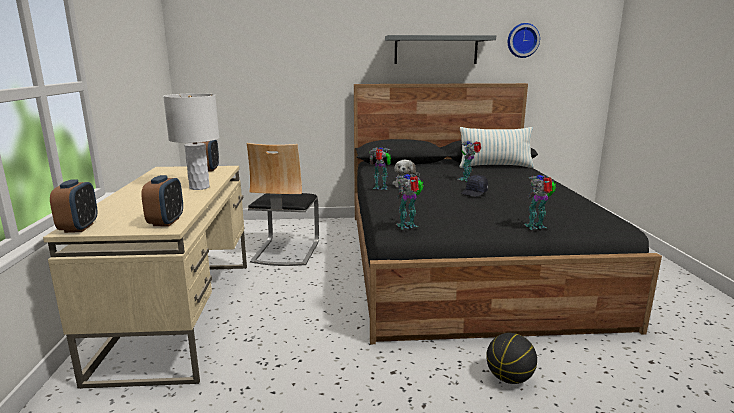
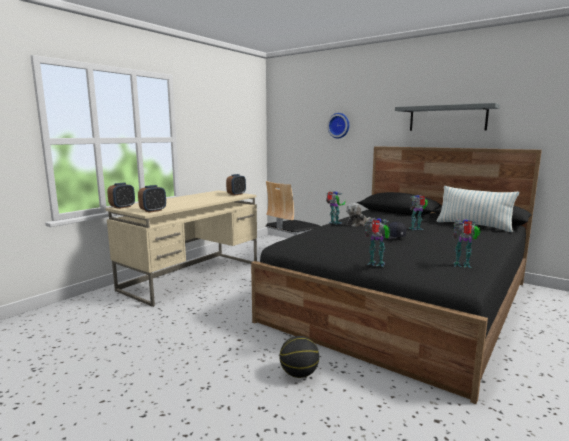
camera: 40 degrees right, 5 degrees down
white table lamp [163,93,219,190] -> none
toy robot [396,173,424,229] -> toy robot moved to [452,219,481,268]
wall clock [508,23,540,58] -> wall clock moved to [327,113,349,138]

